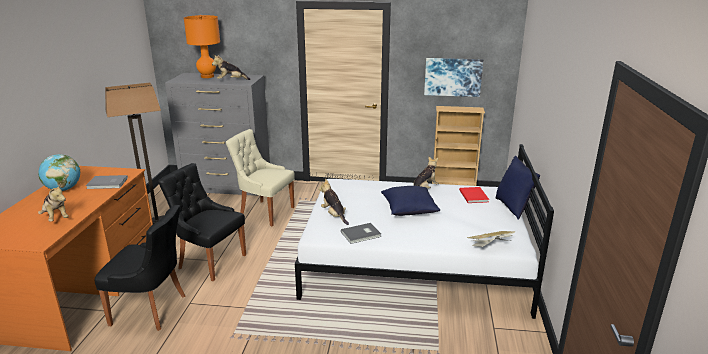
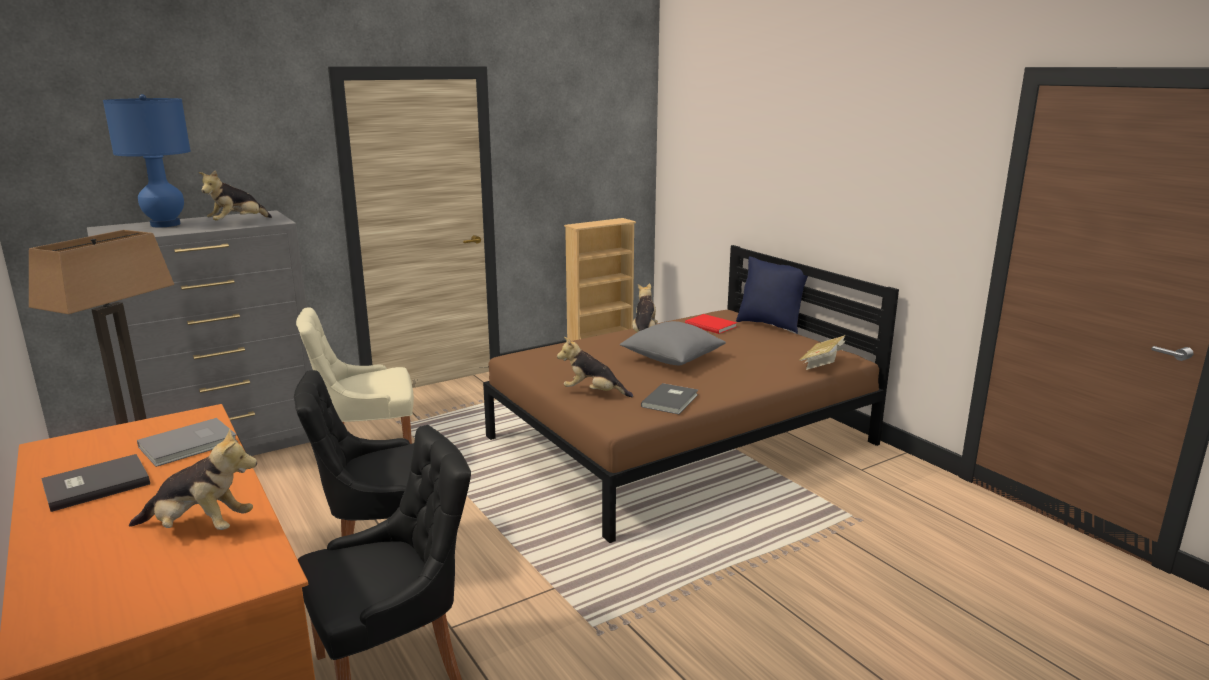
camera: 40 degrees left, 5 degrees down
globe [38,154,80,191] -> grey book [41,454,150,512]
orange table lamp [184,15,220,78] -> blue table lamp [103,94,191,227]
white bed [295,144,554,319] -> brown bed [483,245,899,543]
blue pillow [381,186,440,216] -> grey pillow [620,321,726,365]
picture [424,58,483,97] -> none

